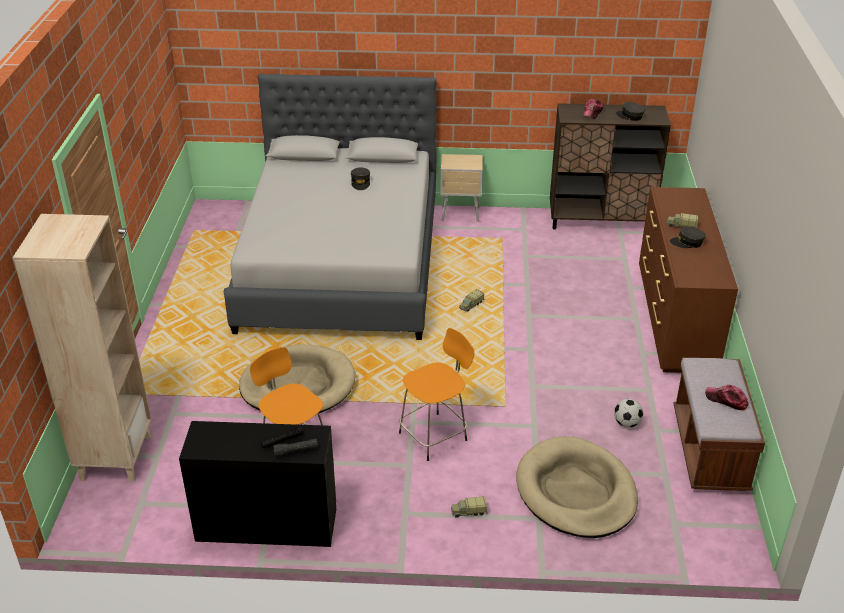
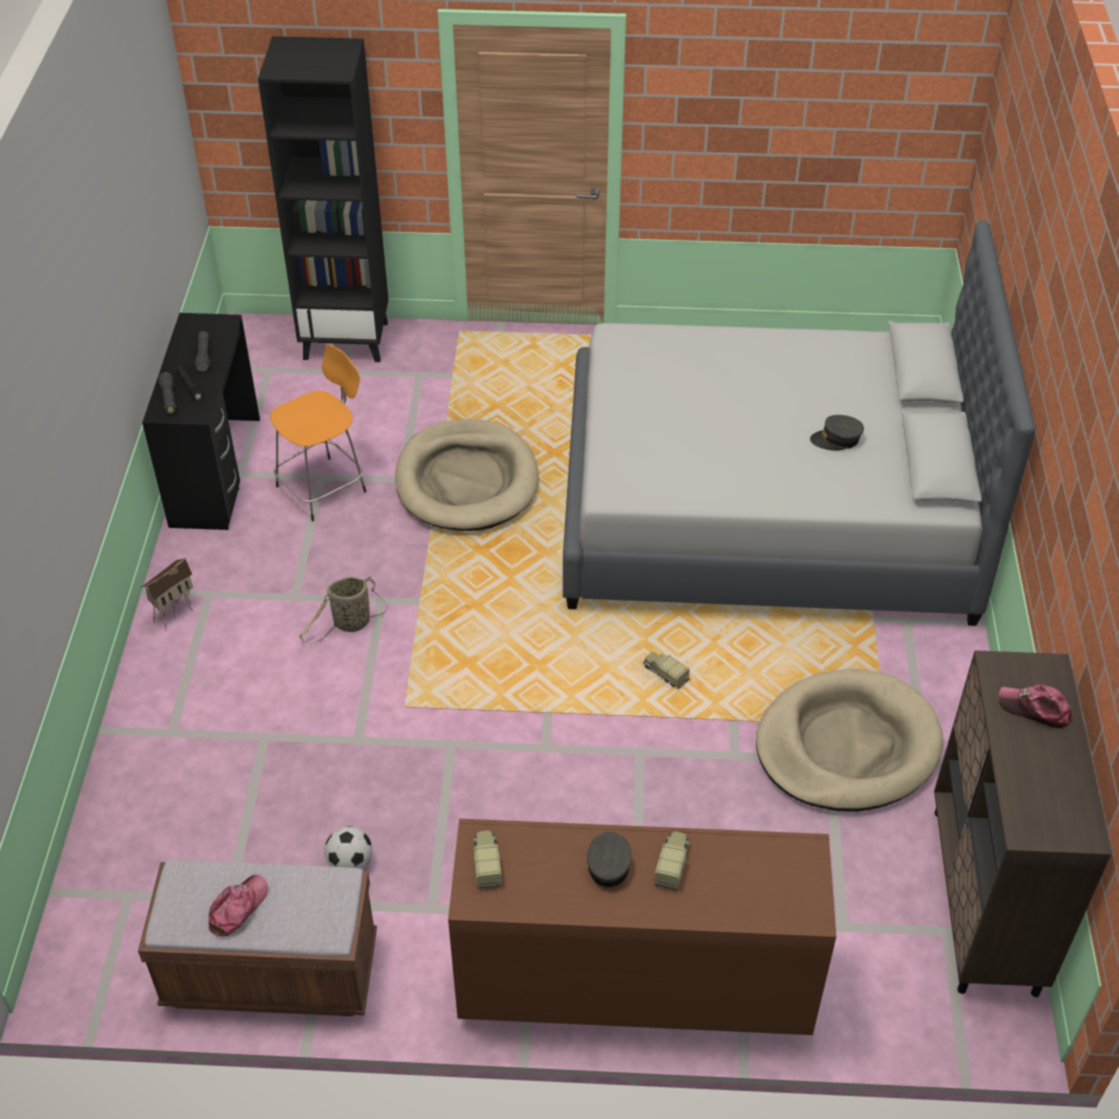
camera: 90 degrees right, 10 degrees up
beige bookcase [13,214,152,483] -> black bookcase [258,36,389,362]
orange stool [399,328,474,461] -> basket [299,576,388,644]
beige nightstand [440,154,483,222] -> none
toy truck [451,496,488,518] -> toy truck moved to [474,831,502,889]
beige dog bed [516,436,638,538] -> beige dog bed moved to [756,669,943,812]
grey cap [615,102,645,121] -> none
none -> toy house [141,558,193,631]
none -> black flashlight [195,331,210,372]

